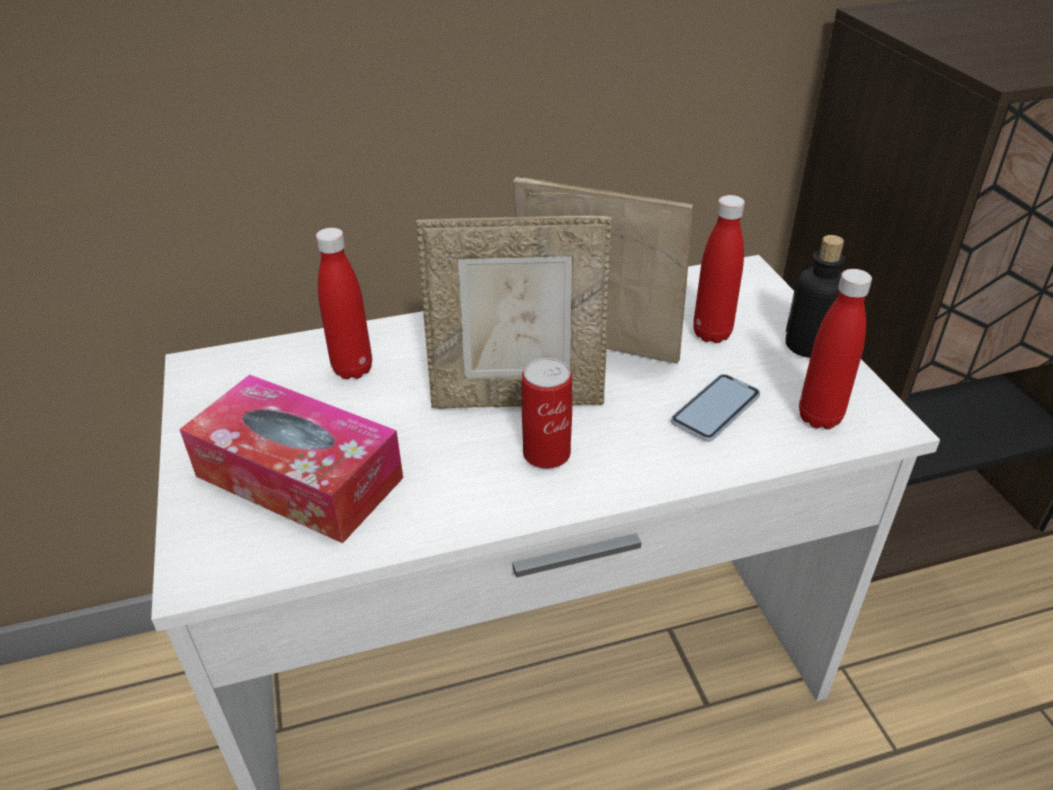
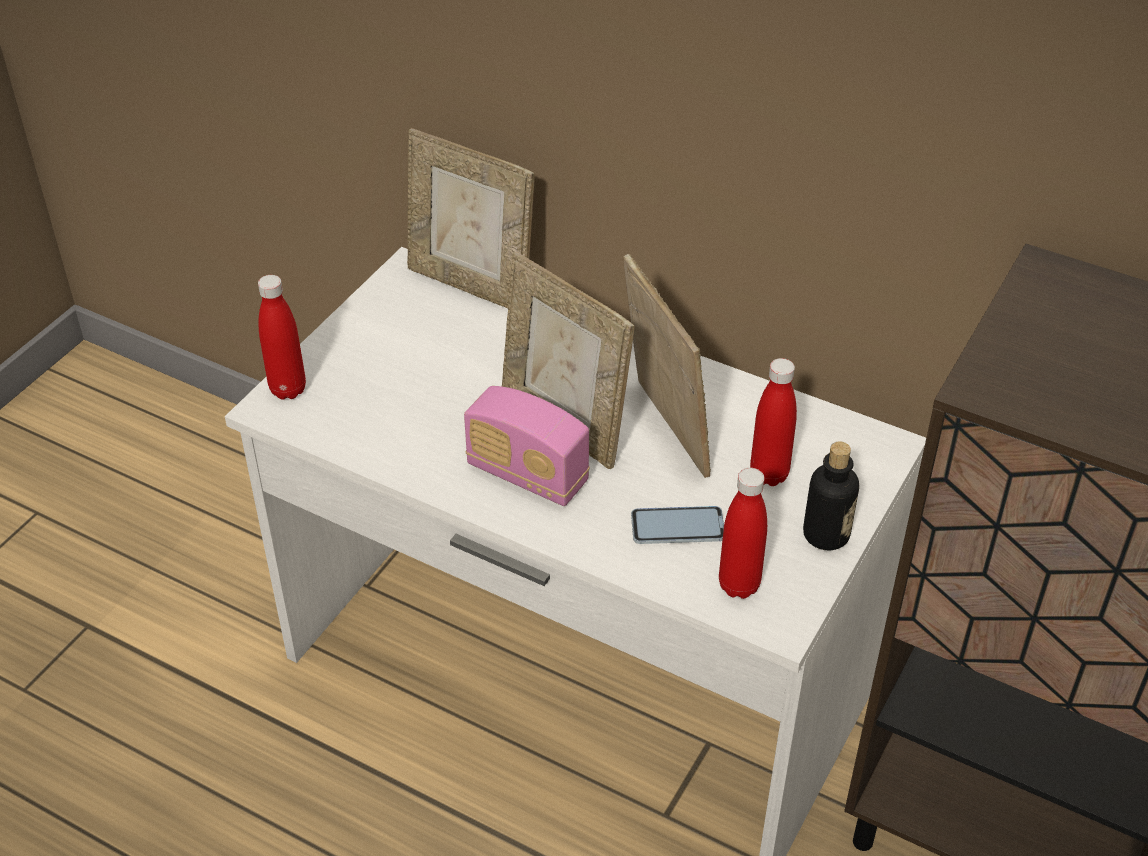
camera: 45 degrees right, 5 degrees up
tissue box [179,374,403,543] -> none
red bottle [316,228,372,379] -> red bottle moved to [258,275,306,400]
can [522,358,572,469] -> radio [464,386,590,506]
none -> picture frame [407,128,534,308]

